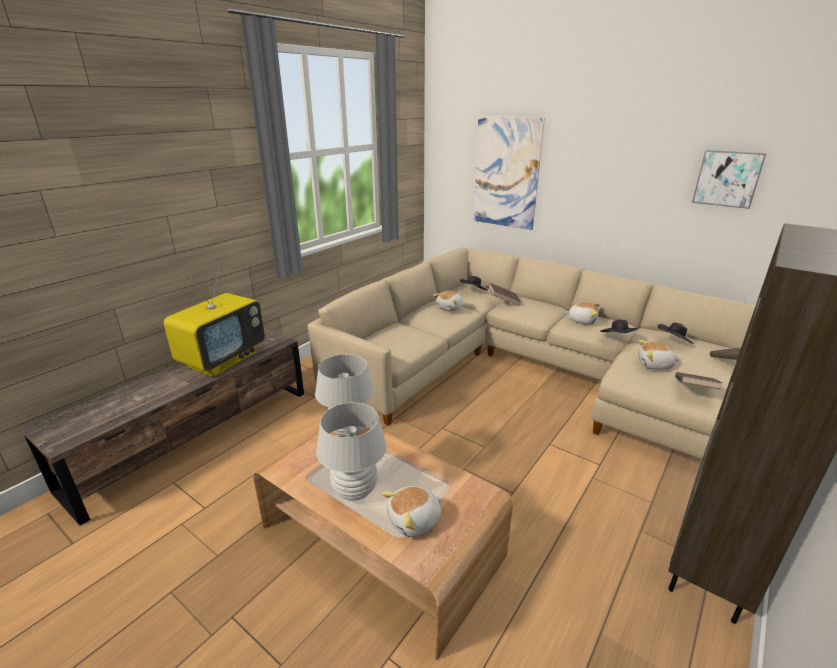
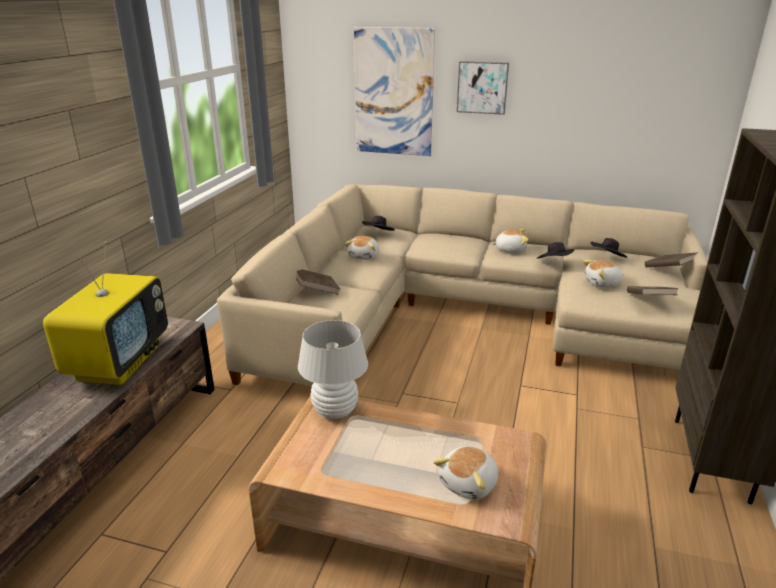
camera: 20 degrees left, 0 degrees up
white table lamp [316,402,387,501] -> none
brown book [488,283,521,306] -> brown book moved to [296,269,341,295]
picture [692,150,766,209] -> picture moved to [457,61,509,115]

